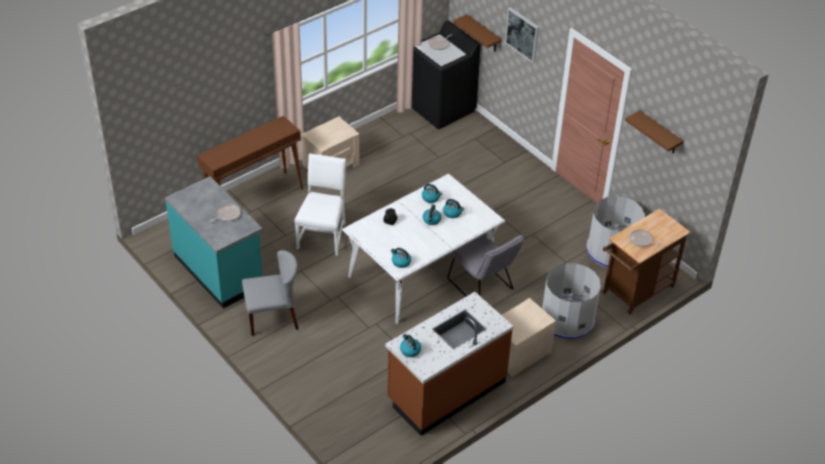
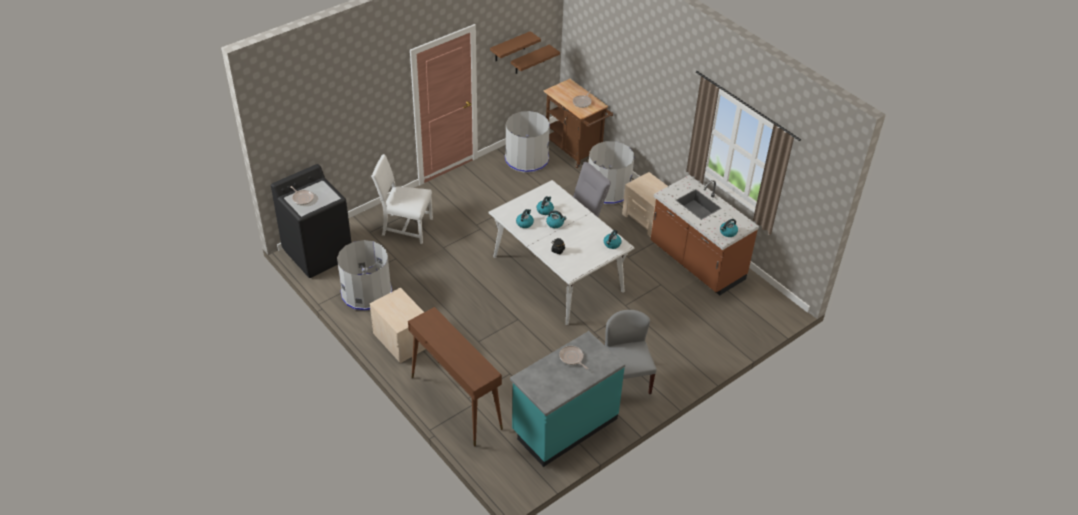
camera: 90 degrees left, 0 degrees up
white chair [295,153,346,256] -> white chair moved to [371,154,433,244]
brown shelf [453,14,502,51] -> brown shelf moved to [511,44,560,74]
picture [505,7,539,63] -> none
none -> grey trash can [337,240,392,311]

